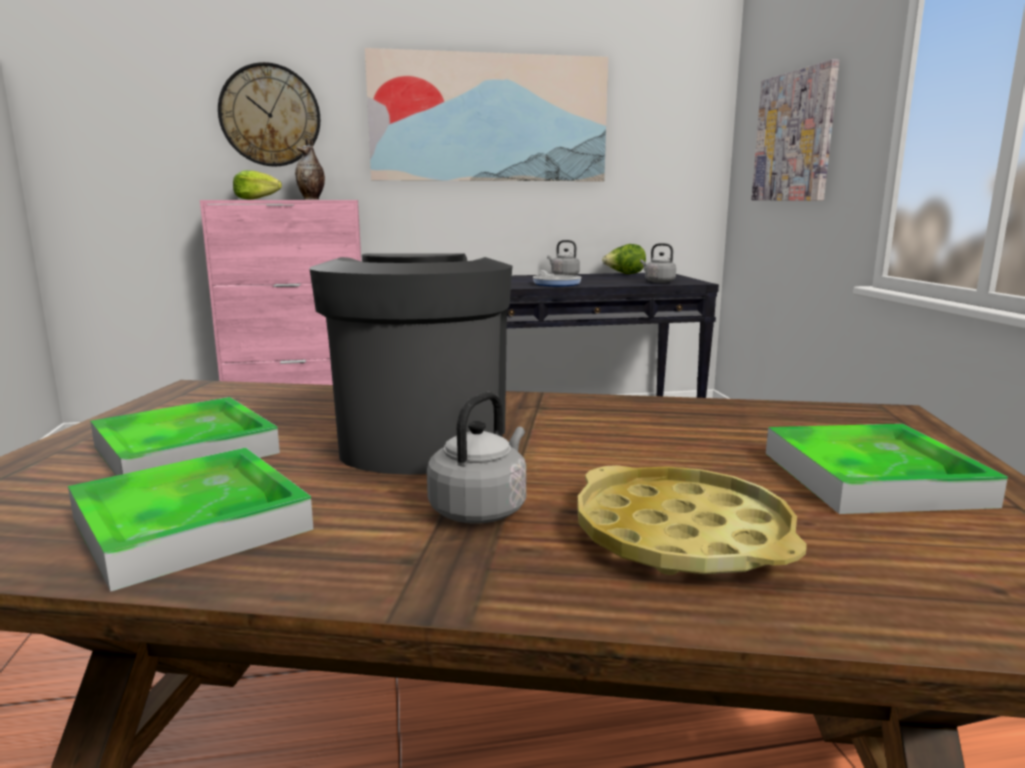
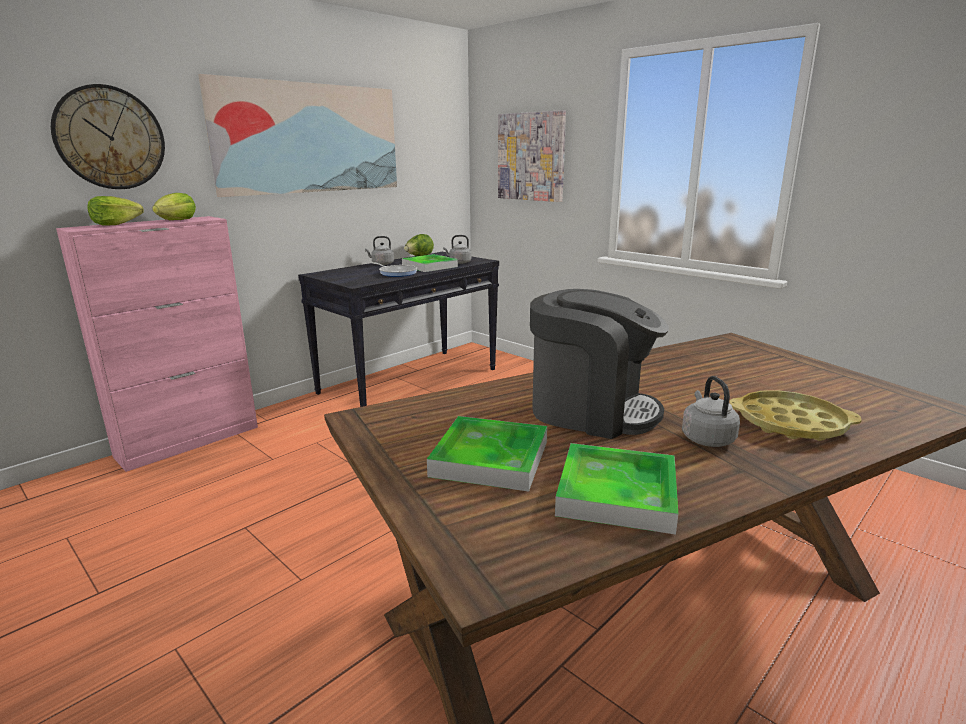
camera: 35 degrees left, 5 degrees up
vase [295,138,325,200] -> lettuce [152,193,196,220]
coffee machine [310,254,512,475] -> coffee machine turned 150 degrees clockwise [530,289,669,439]
tray [766,424,1008,514] -> tray moved to [402,254,458,272]

